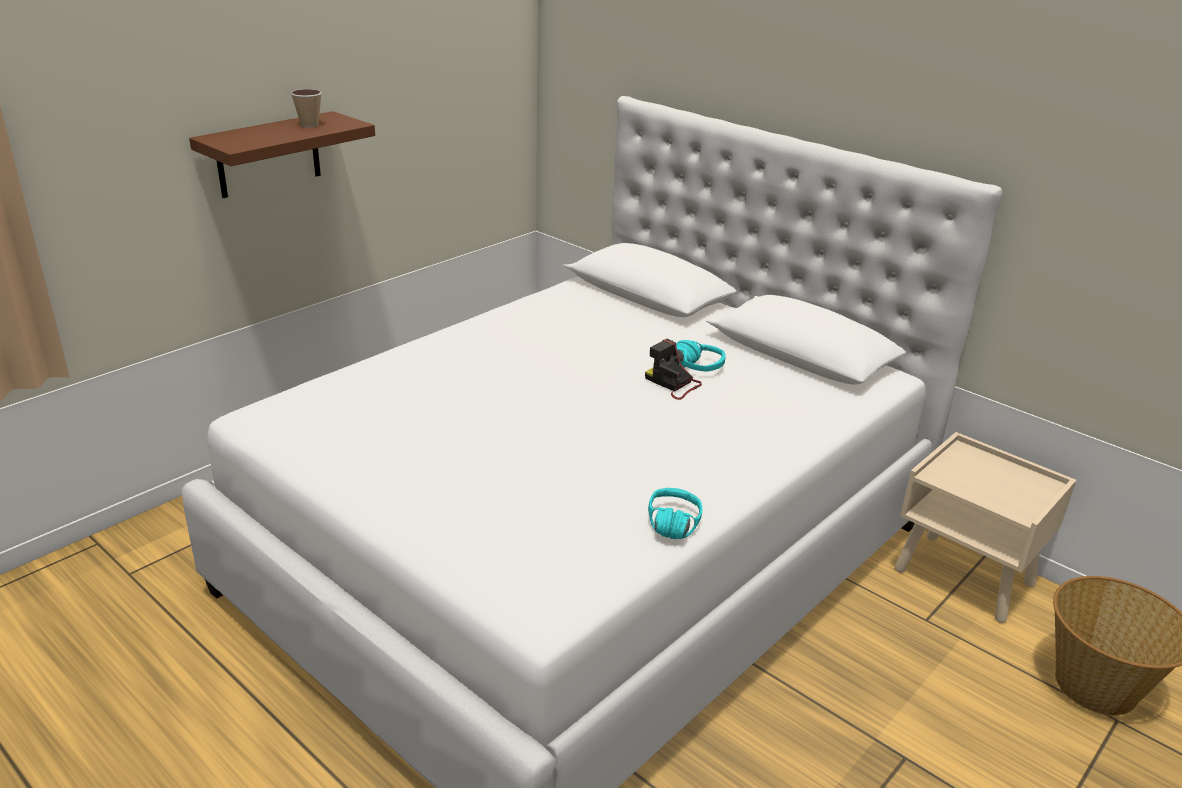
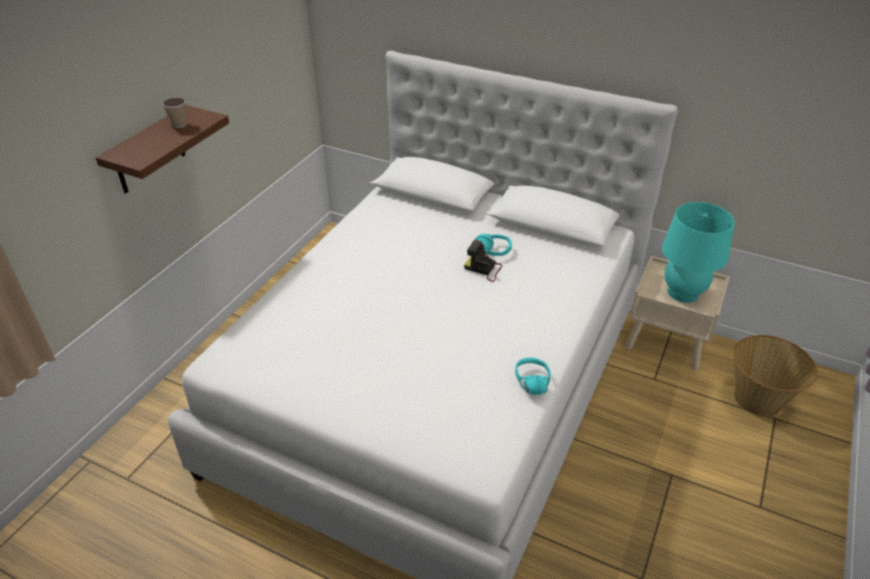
camera: 15 degrees left, 10 degrees up
none -> turquoise table lamp [662,202,735,303]

